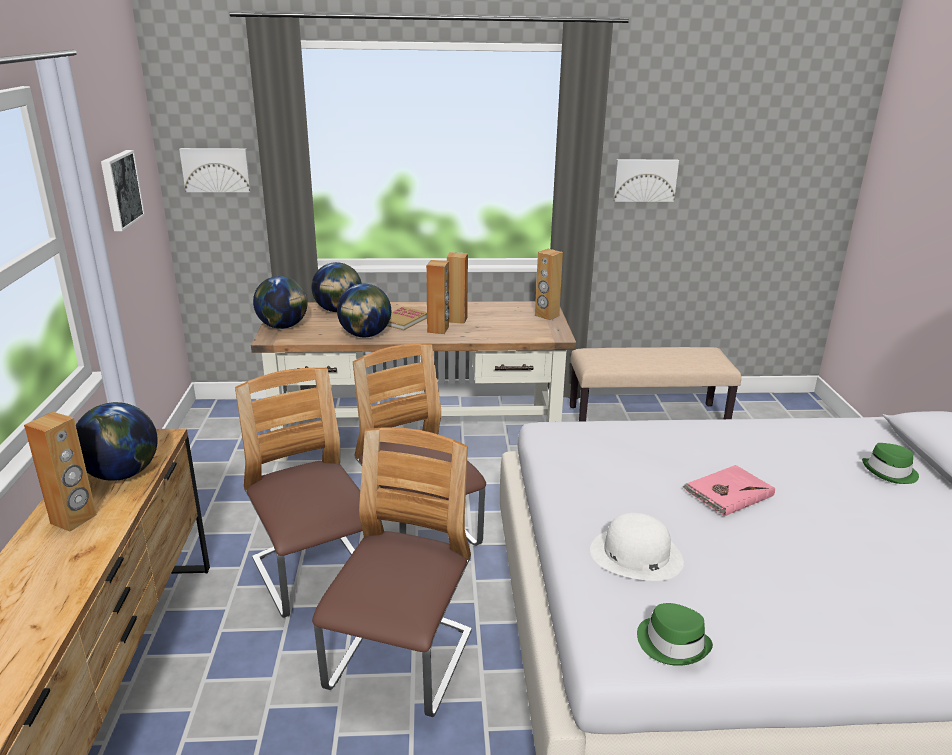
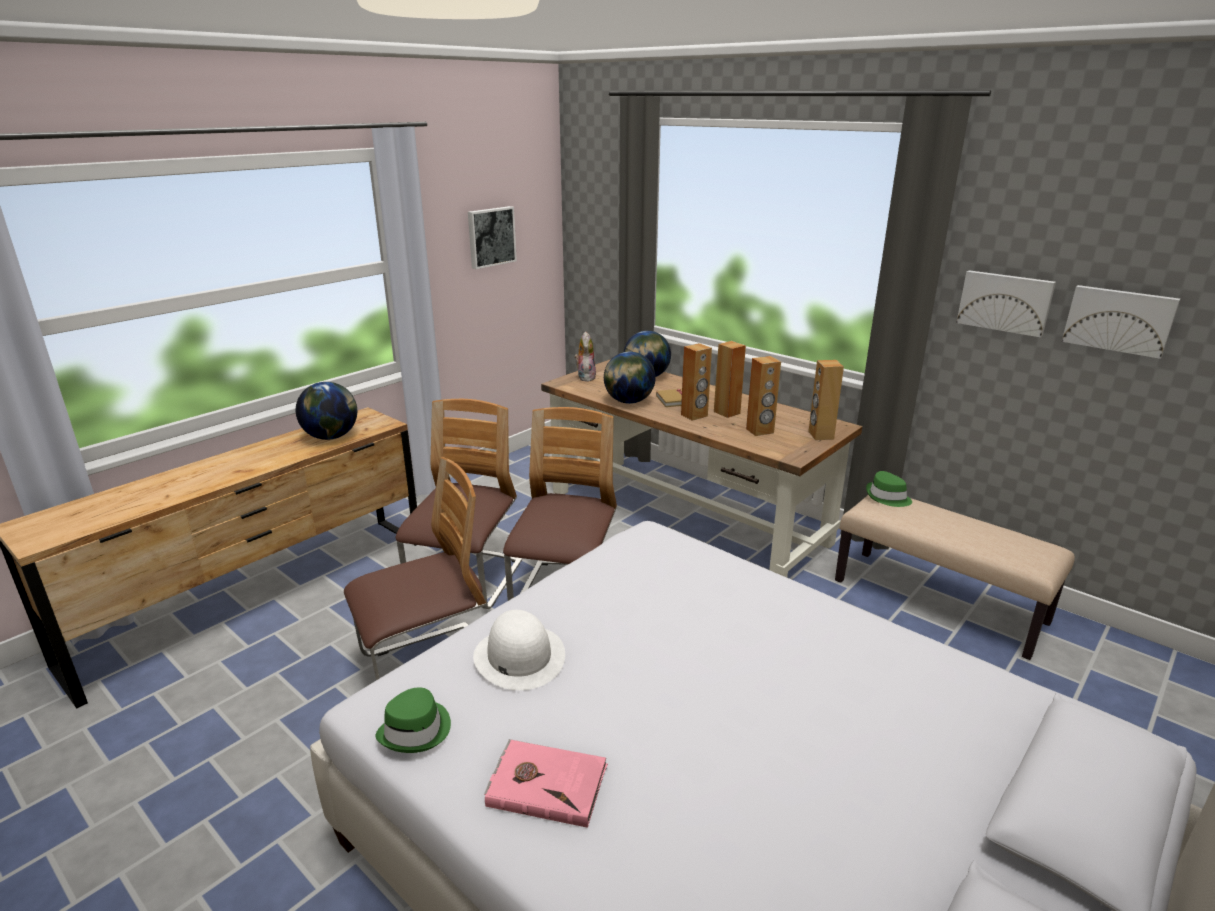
camera: 45 degrees right, 0 degrees up
brown speaker [24,412,97,532] -> brown speaker moved to [746,356,781,436]
picture [179,148,251,192] -> picture moved to [1062,285,1180,359]
globe [253,276,308,329] -> plush toy [575,332,596,382]
pink book [683,465,775,516] -> pink book moved to [484,739,608,828]
green hat [862,443,919,484] -> green hat moved to [866,471,912,507]

